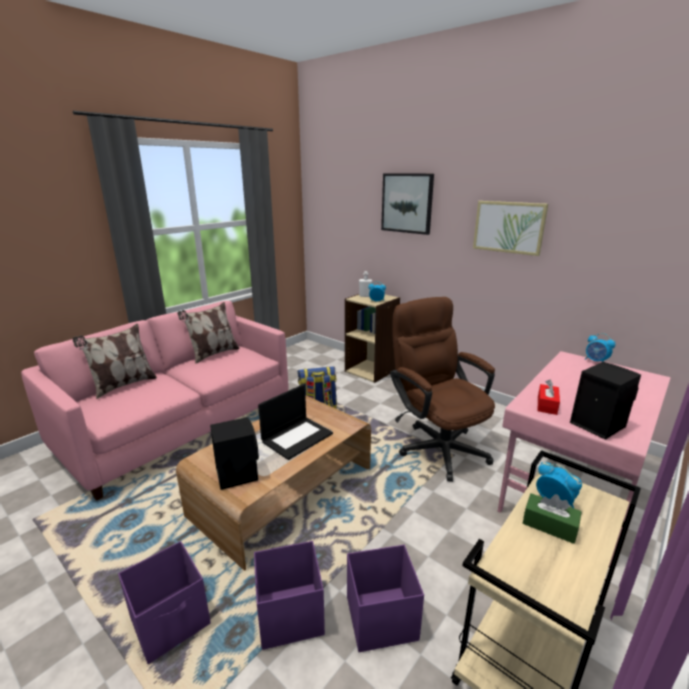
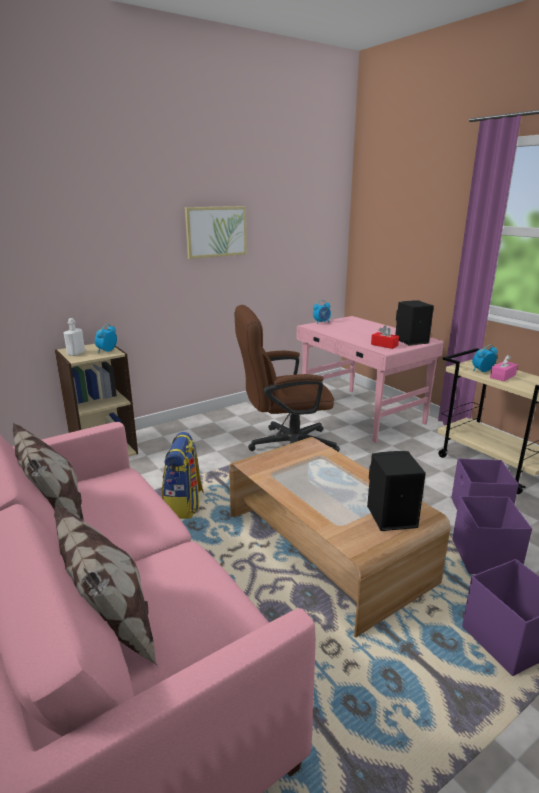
camera: 75 degrees left, 0 degrees up
laptop [258,384,333,460] -> none
picture [381,173,434,235] -> none
green tissue box [523,493,581,544] -> pink tissue box [490,355,518,381]

